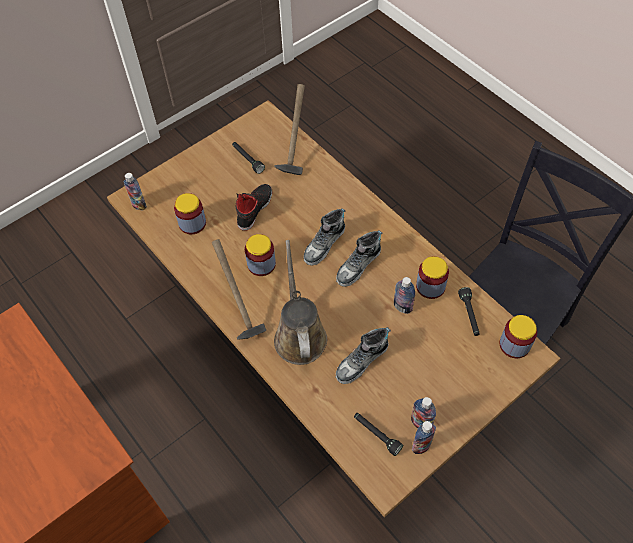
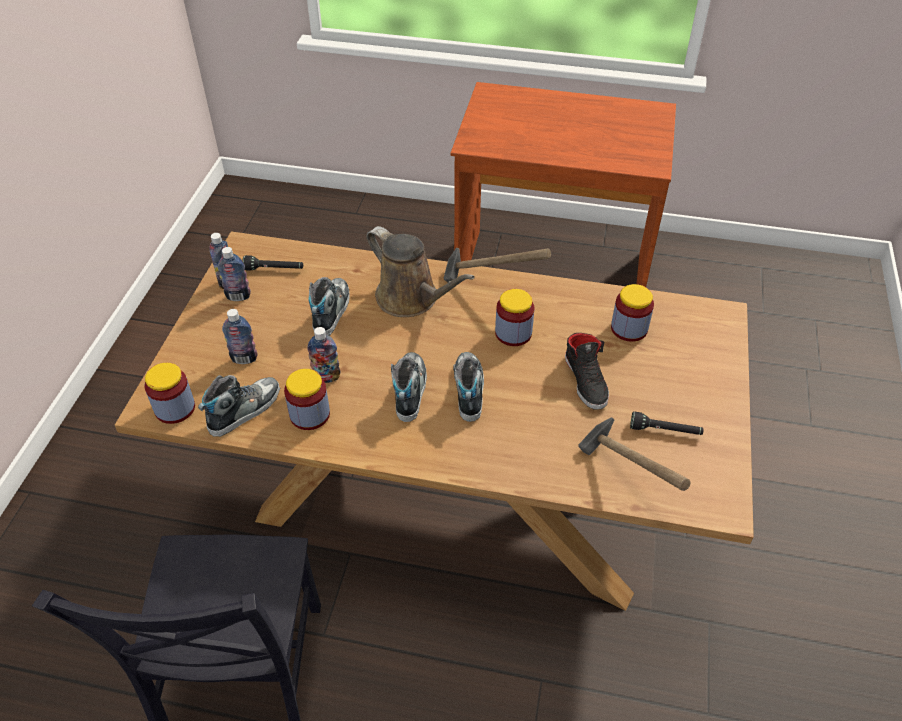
camera: 140 degrees right, 10 degrees down
bottle [123,173,147,210] -> bottle moved to [222,309,258,364]
black flashlight [458,287,480,336] -> shoe [198,375,280,437]

